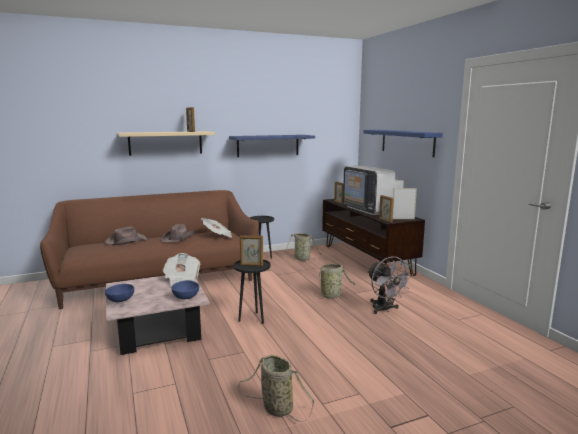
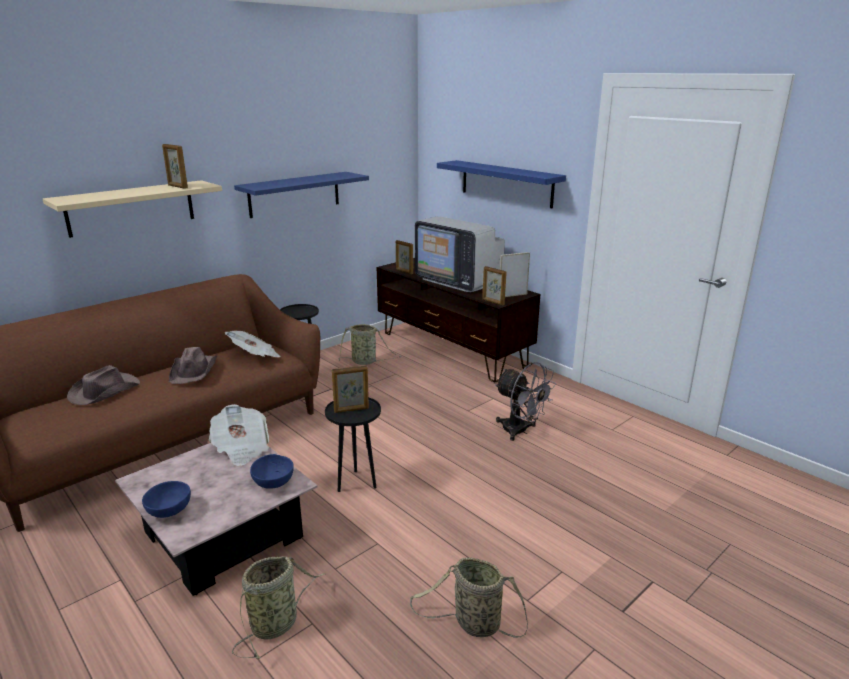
camera: 20 degrees left, 10 degrees up
basket [313,264,355,299] -> basket moved to [232,556,326,659]

